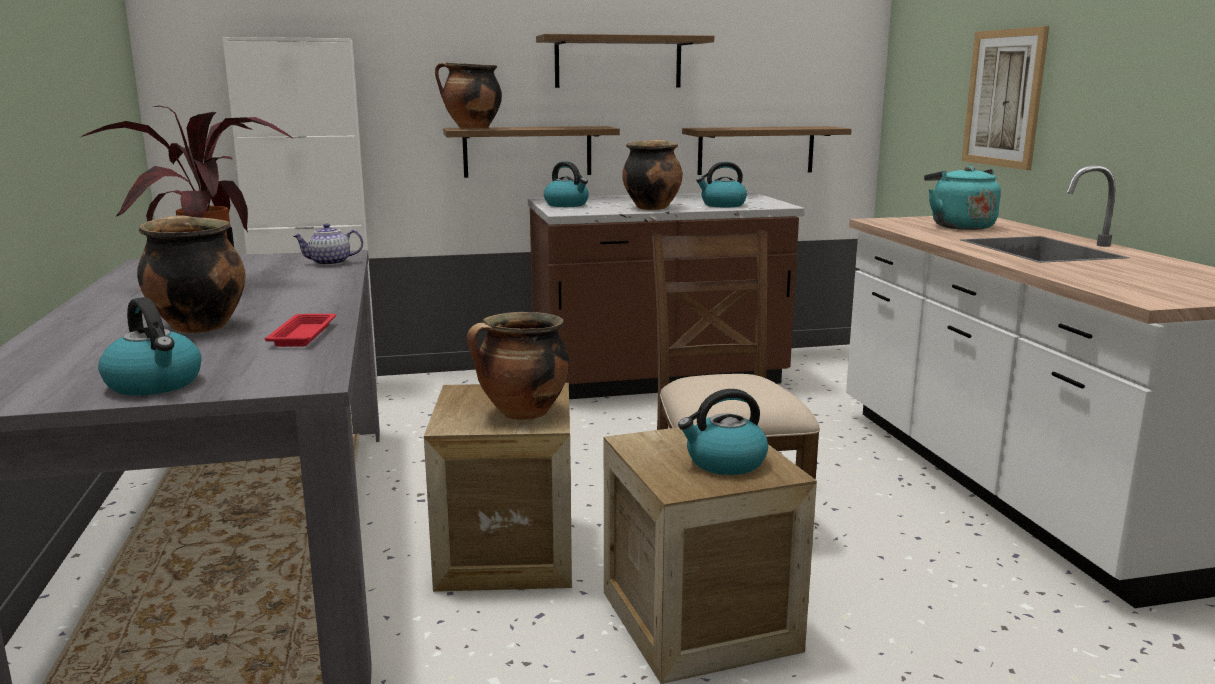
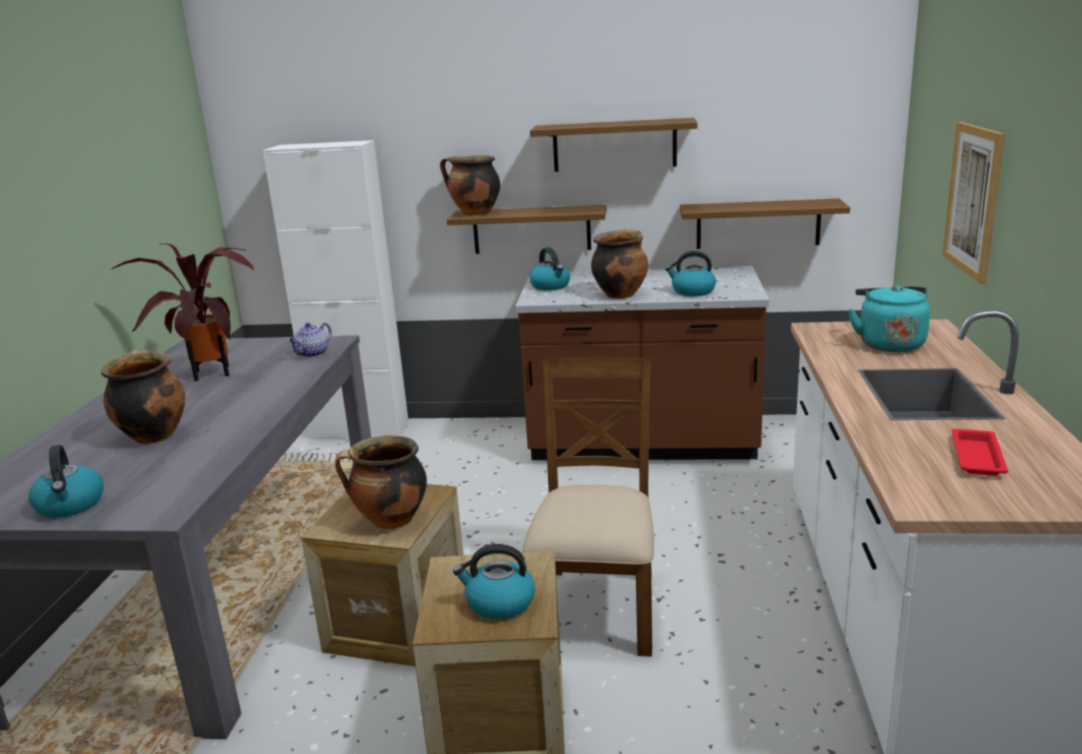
camera: 20 degrees right, 5 degrees up
red tray [265,314,336,347] -> red tray moved to [952,429,1008,476]
teapot [293,223,363,266] -> teapot turned 60 degrees counterclockwise [287,323,332,358]

